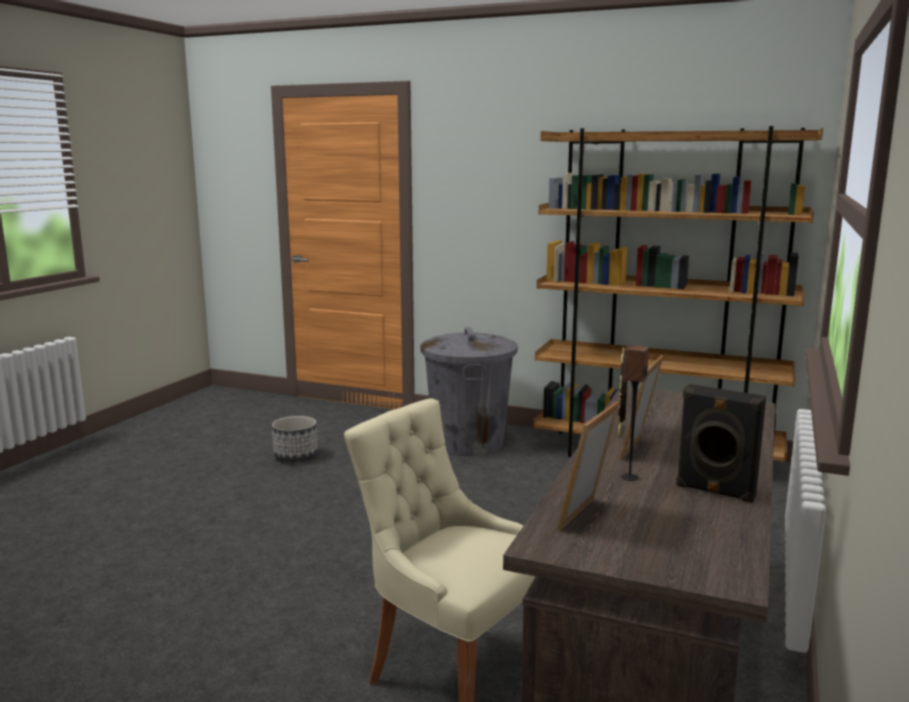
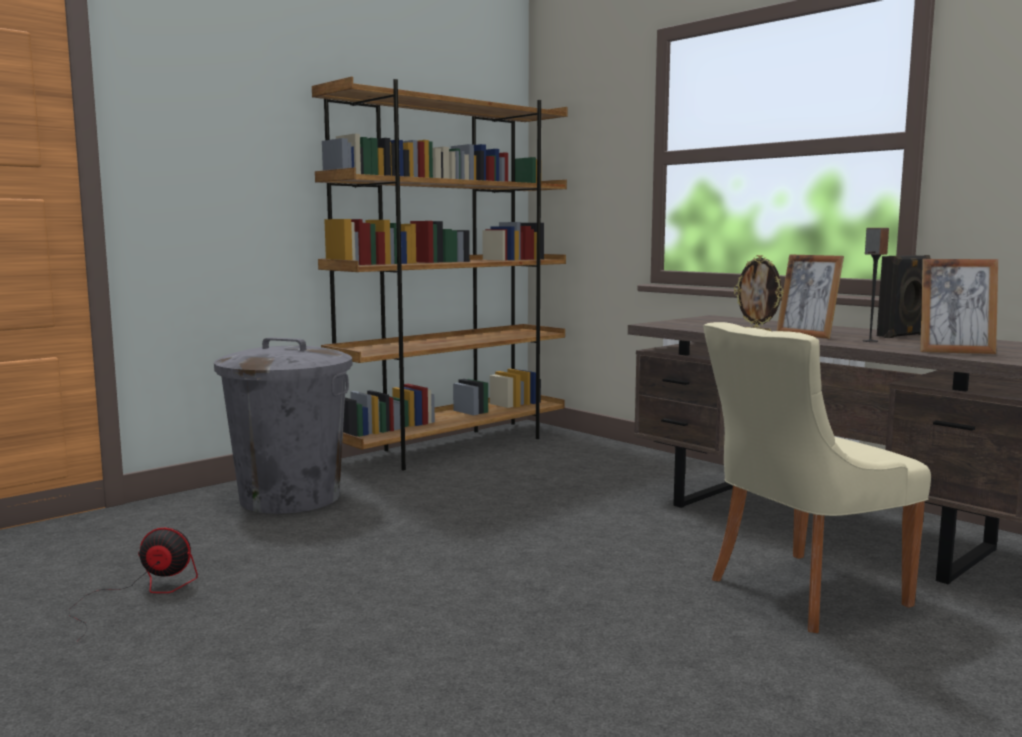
camera: 65 degrees left, 5 degrees down
planter [272,416,318,462] -> fan [69,528,198,641]
picture frame [557,401,620,531] -> picture frame turned 45 degrees counterclockwise [920,259,998,354]

